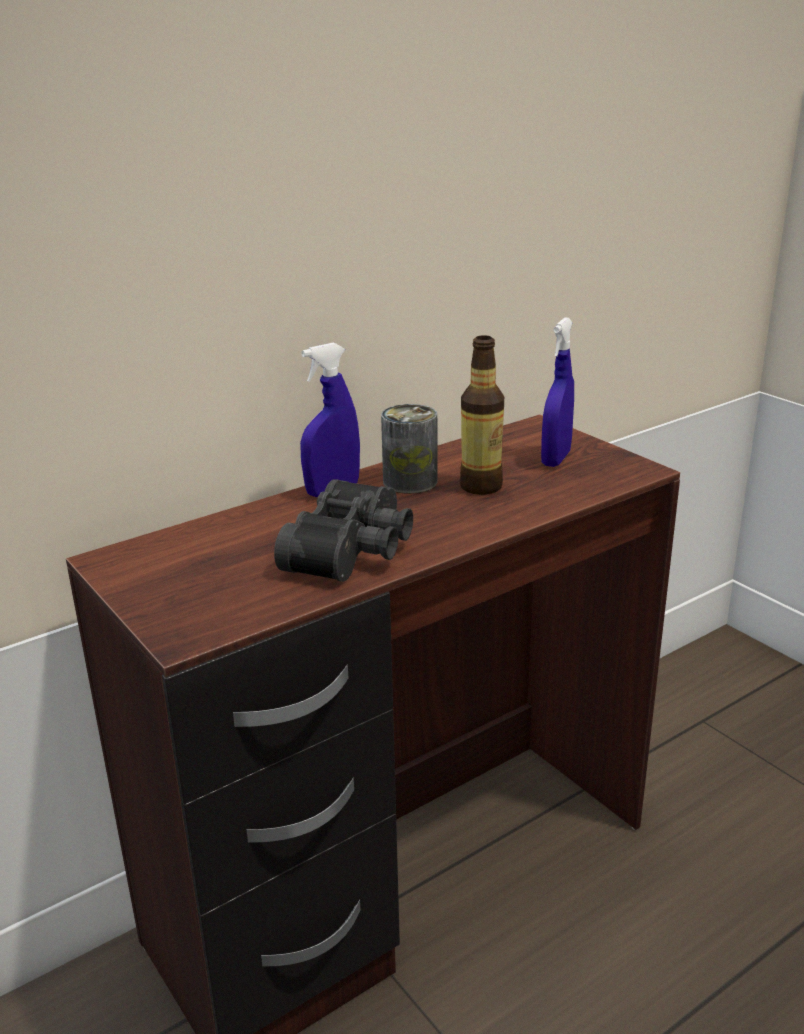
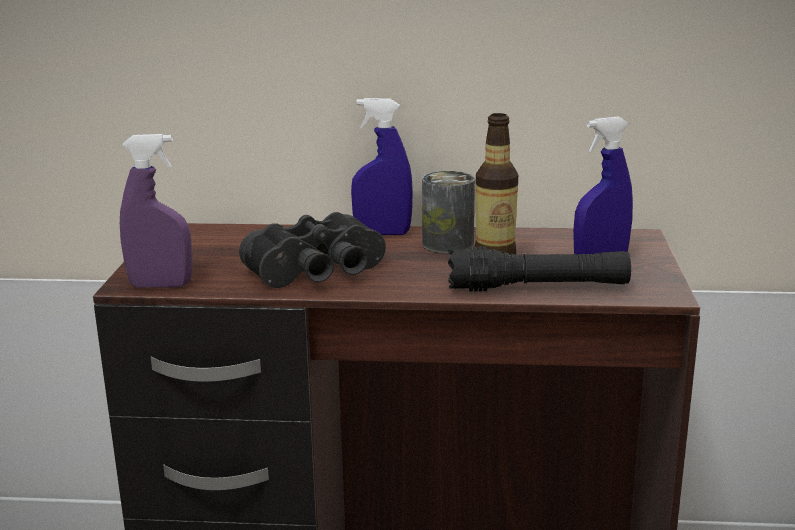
camera: 40 degrees right, 5 degrees down
none -> purple spray bottle [120,134,193,288]
none -> black flashlight [448,246,631,291]

